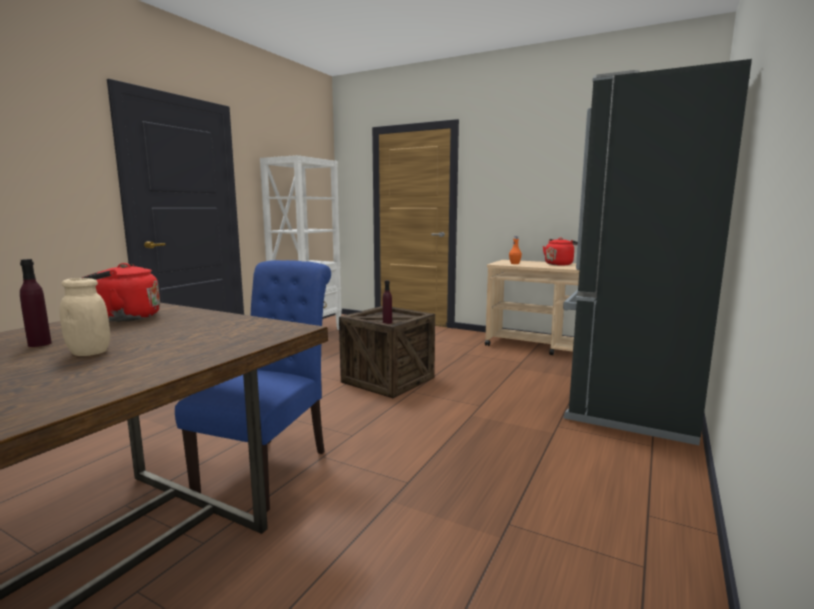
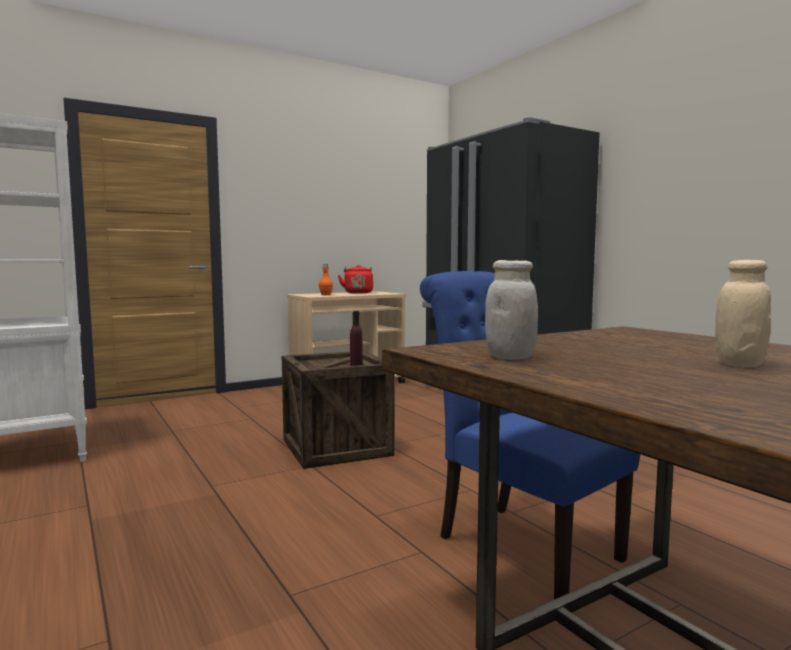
camera: 60 degrees left, 5 degrees down
purple bottle [20,259,52,347] -> none
red kettle [81,263,160,321] -> white jar [485,260,538,360]

